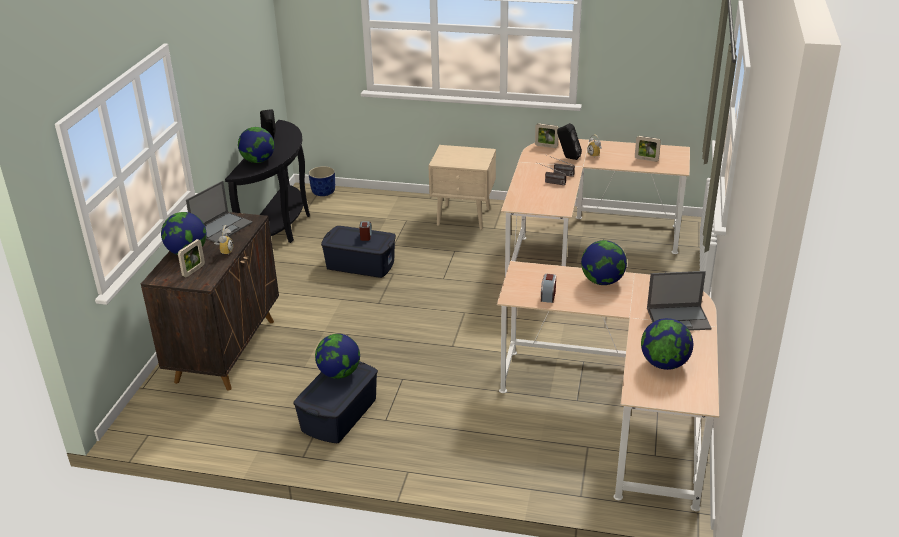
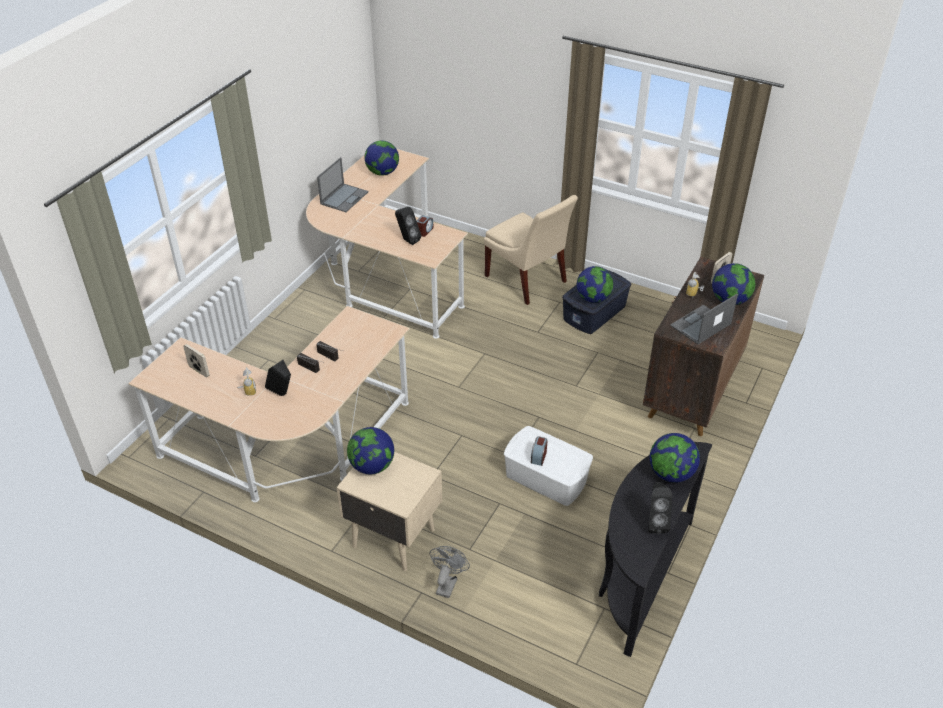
camera: 165 degrees left, 10 degrees up
blue planter [308,166,335,196] -> none
blue storage box [321,226,396,278] -> white storage box [504,426,593,506]
picture frame [535,123,559,148] -> none
globe [581,240,627,285] -> globe moved to [347,427,394,474]
laptop [647,271,712,331] -> laptop turned 105 degrees clockwise [317,157,369,212]
none -> black speaker [395,207,421,245]
none -> grey fan [430,546,470,598]
none -> beige chair [484,195,578,305]

